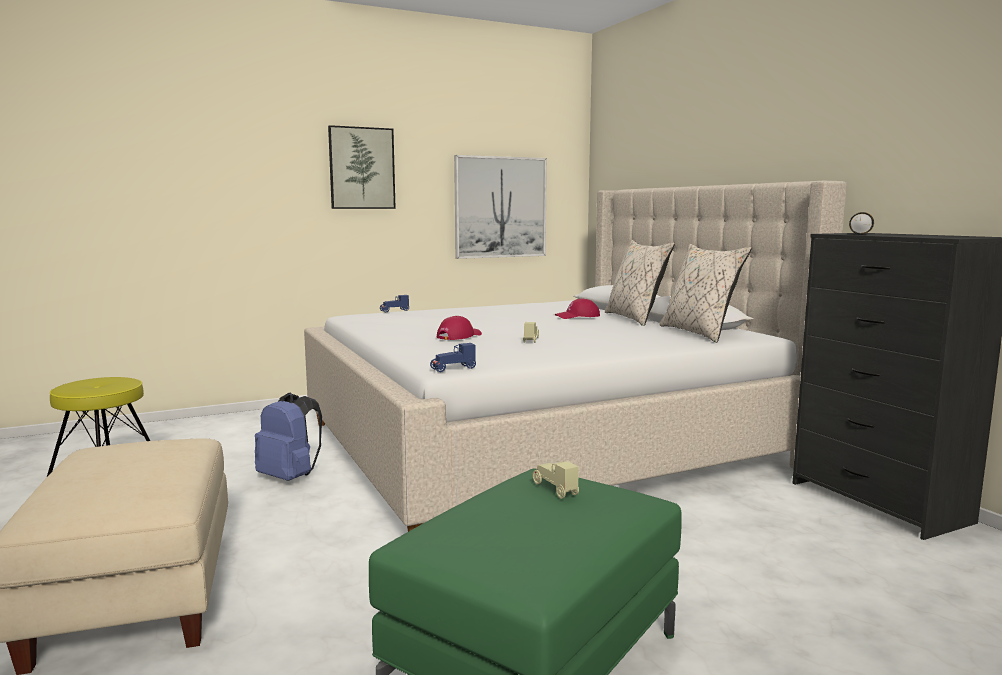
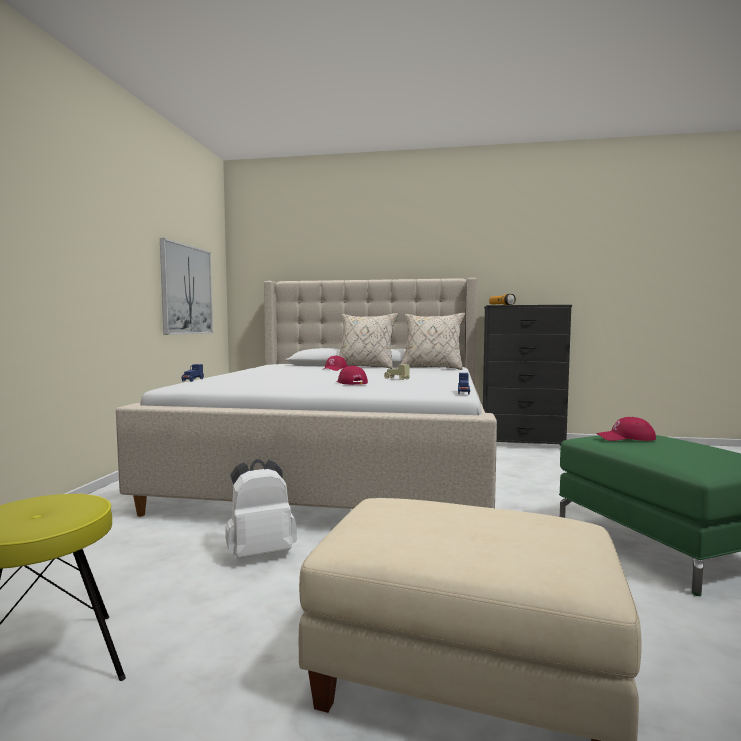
camera: 55 degrees left, 5 degrees down
blue backpack [255,392,322,481] -> white backpack [225,459,297,559]
picture [328,125,396,209] -> none
beige toy car [532,461,579,499] -> red cap [596,417,656,441]

